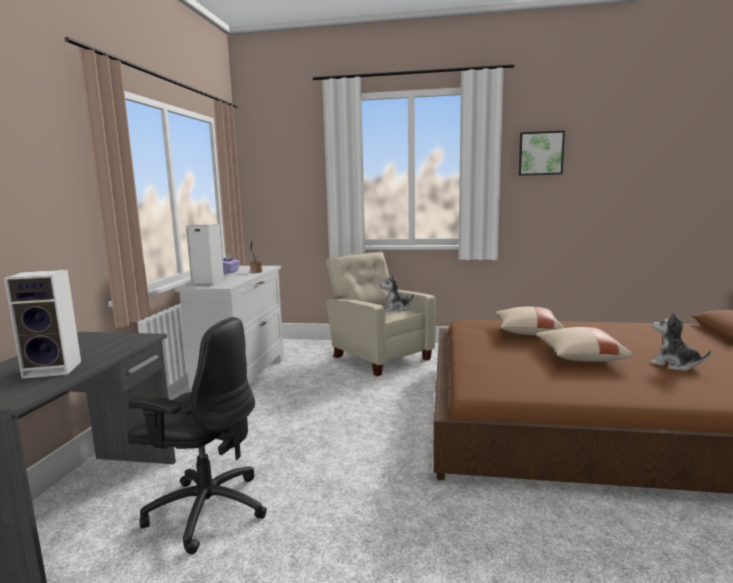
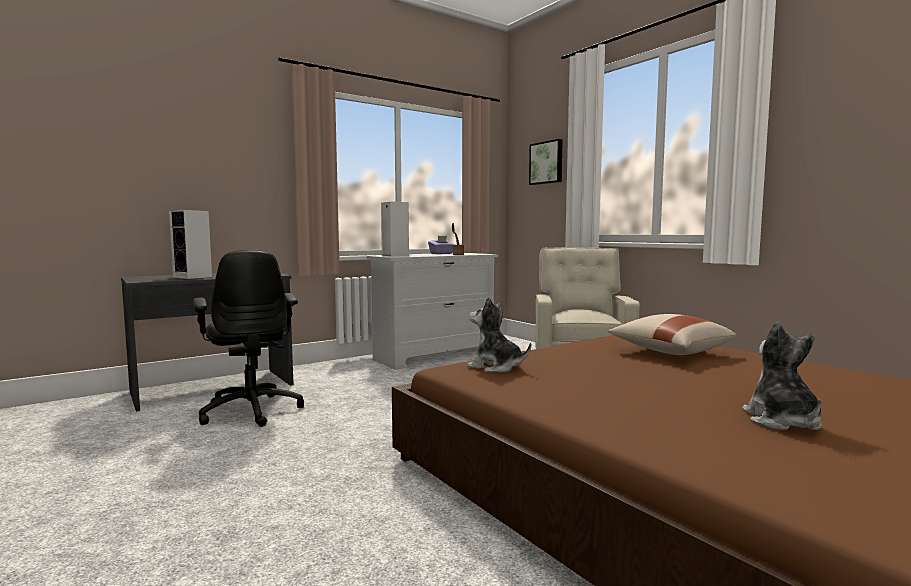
camera: 45 degrees right, 5 degrees down
plush toy [380,274,414,311] -> plush toy moved to [467,297,531,373]
picture [518,131,565,176] -> picture moved to [529,139,563,185]
beige pillow [536,327,633,362] -> none

